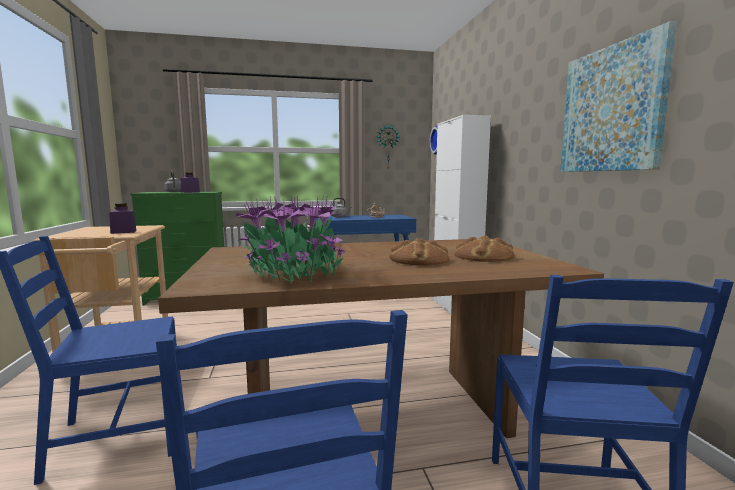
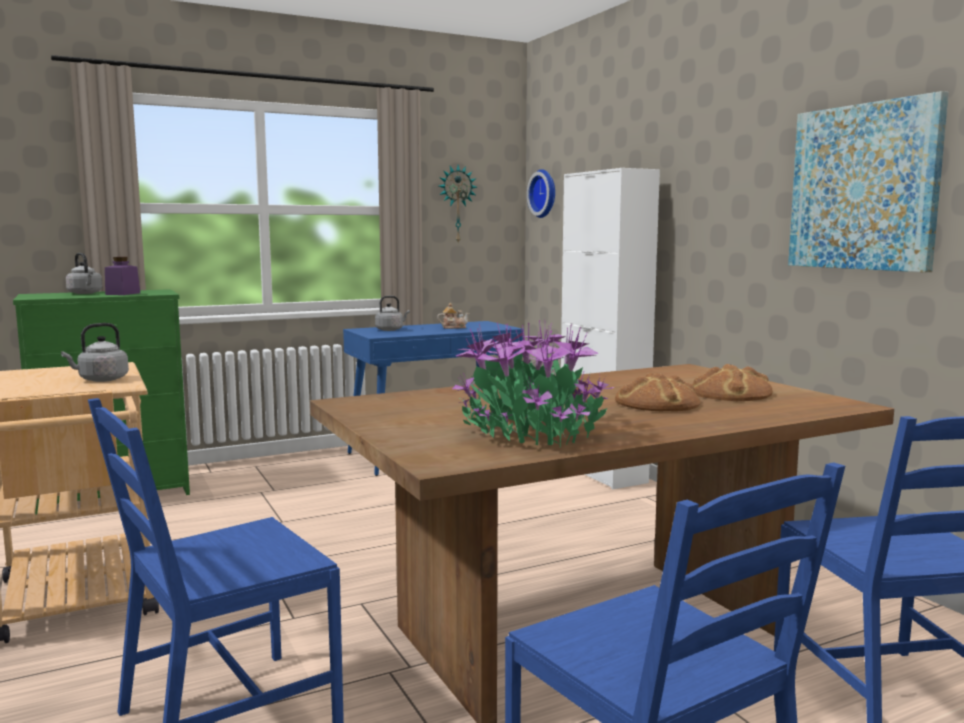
camera: 15 degrees left, 0 degrees up
purple jar [109,203,137,234] -> grey kettle [61,323,129,382]

